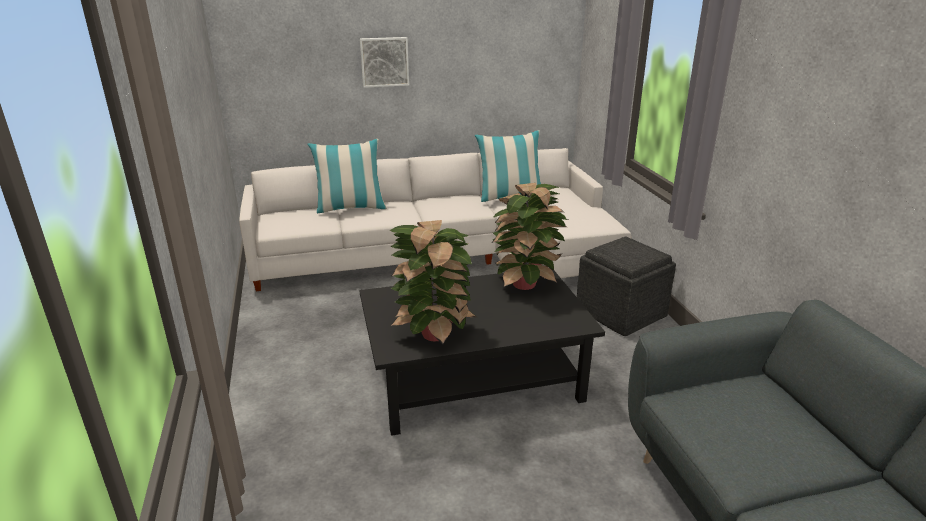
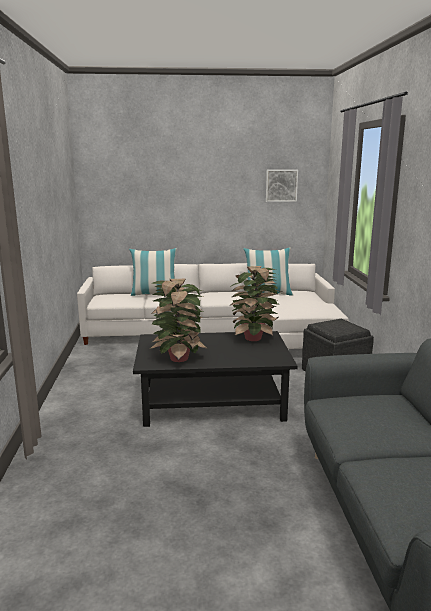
camera: 10 degrees right, 10 degrees down
picture [360,37,409,88] -> picture moved to [266,170,298,202]

